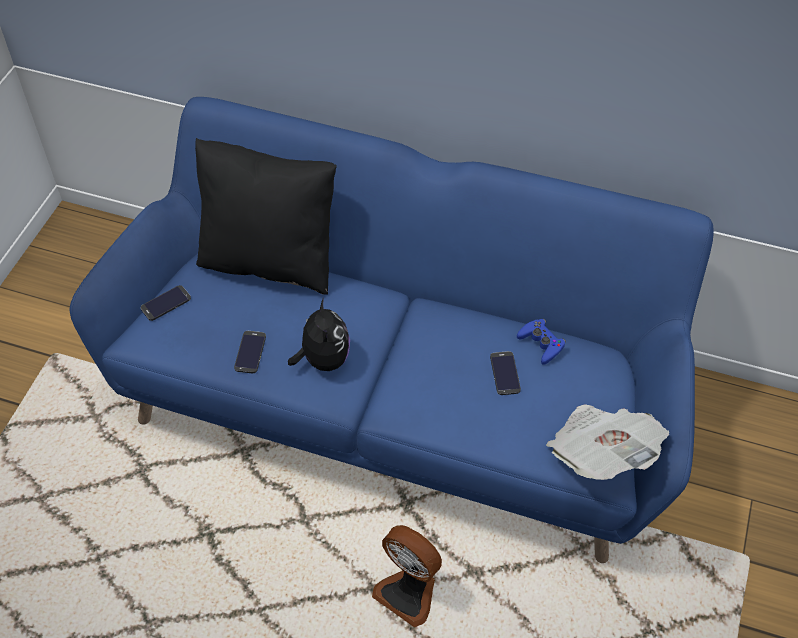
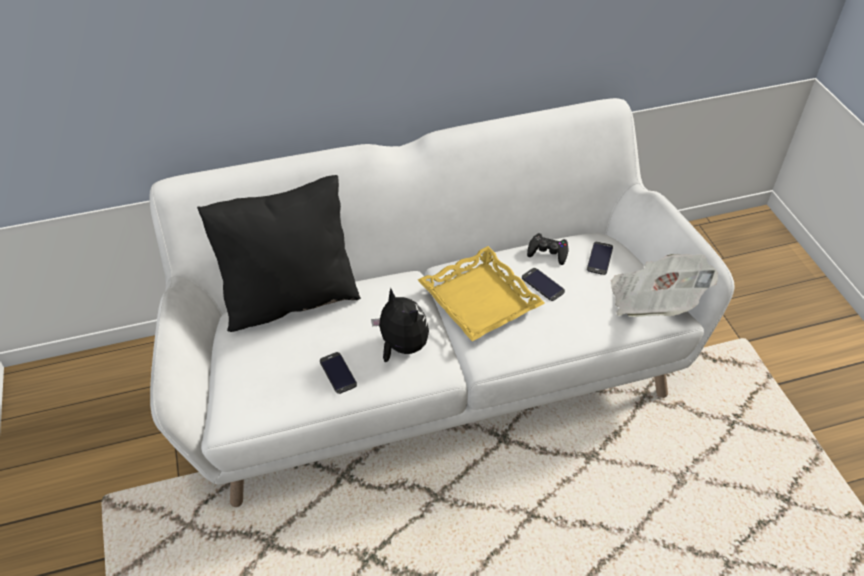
camera: 35 degrees left, 5 degrees down
blue sofa [69,97,714,563] -> white sofa [149,98,735,507]
phone [141,285,191,321] -> phone moved to [587,242,613,275]
fan [372,525,442,628] -> none
blue game controller [517,319,566,365] -> black game controller [527,233,569,265]
none -> yellow tray [418,246,545,341]

